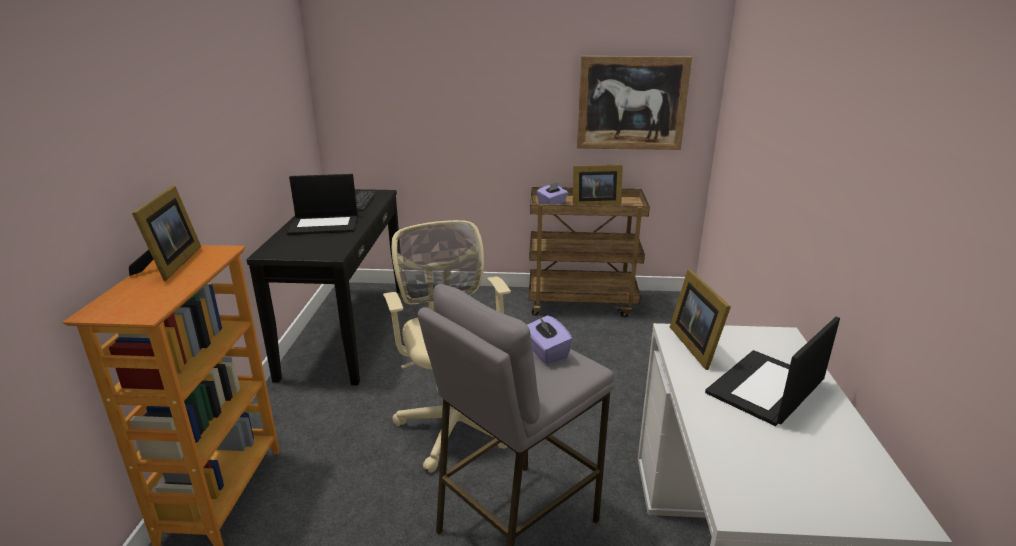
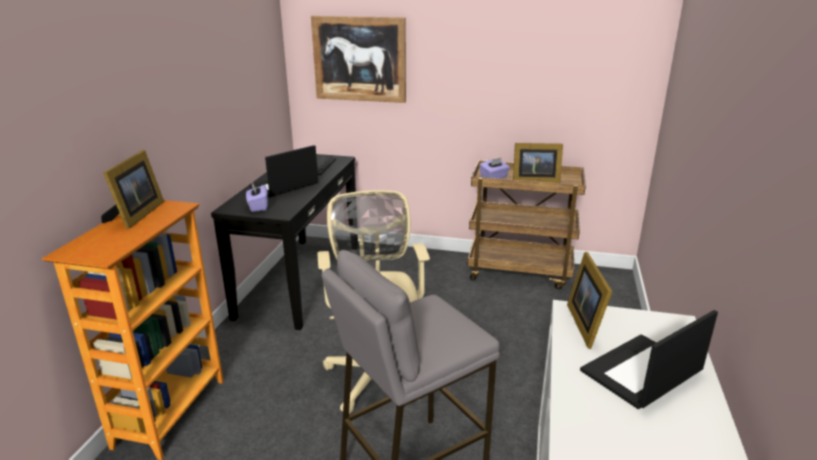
camera: 10 degrees right, 0 degrees up
laptop [287,174,358,235] -> laptop turned 135 degrees clockwise [249,145,318,197]
purple tissue box [527,315,573,364] -> purple tissue box moved to [246,182,268,212]
picture [577,56,692,150] -> picture moved to [311,16,406,103]

